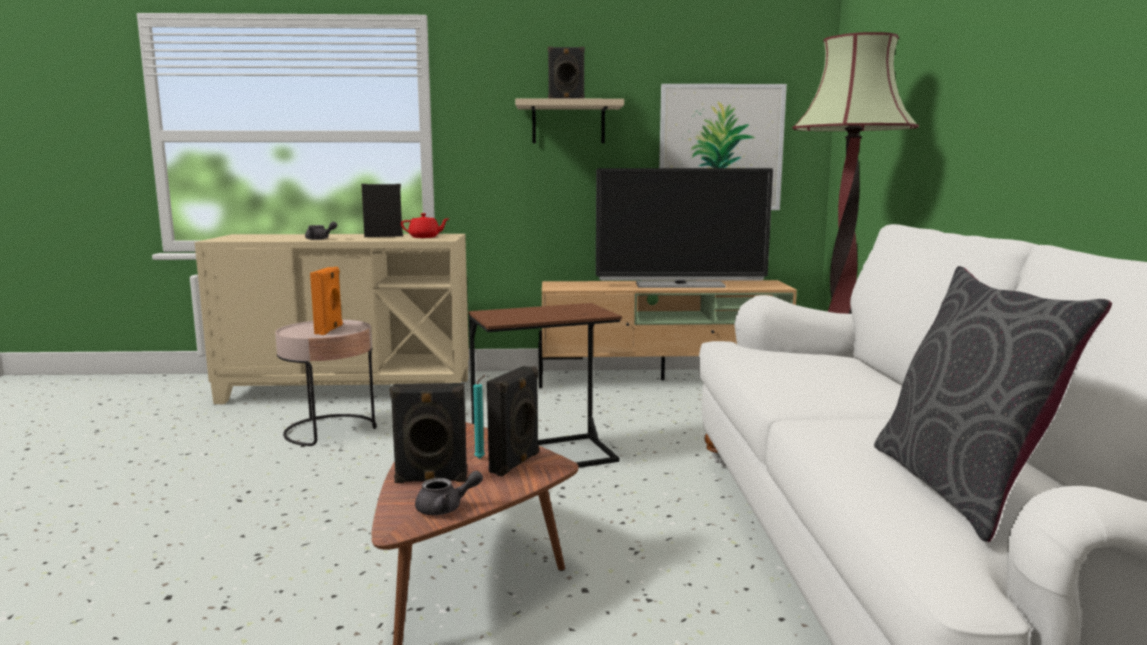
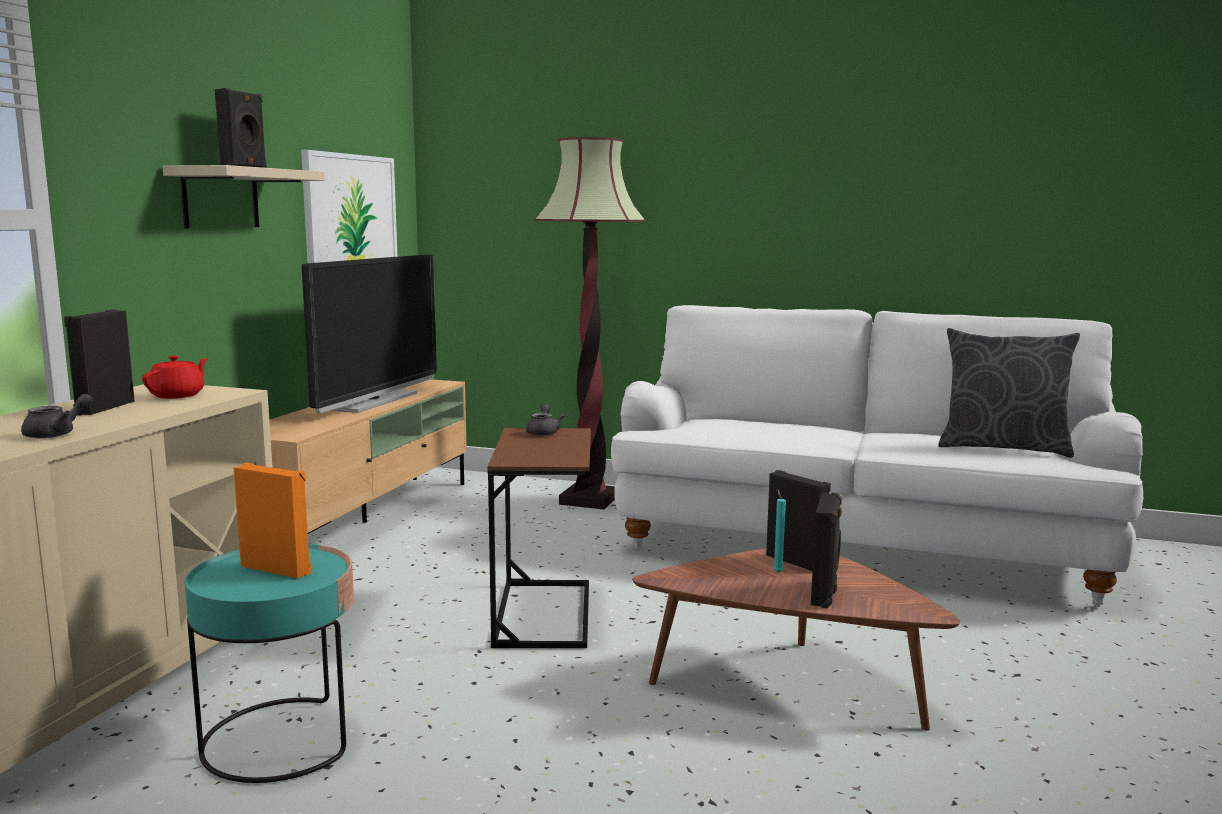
camera: 70 degrees left, 0 degrees up
pink side table [275,320,377,446] -> turquoise side table [185,544,354,783]
grey teapot [415,471,483,515] -> grey teapot moved to [526,403,565,436]

